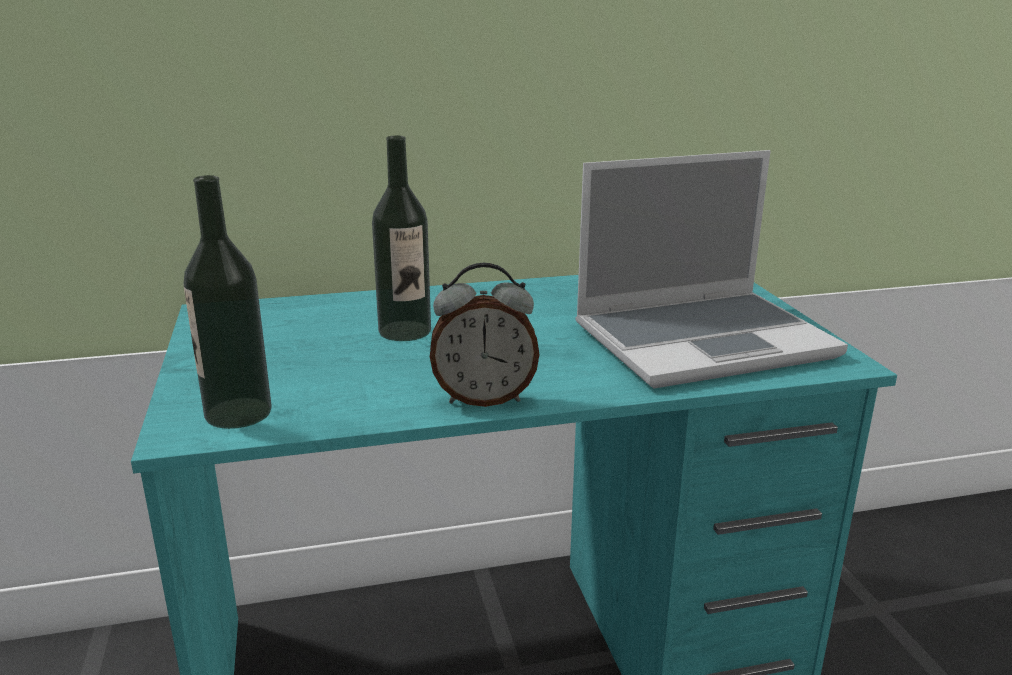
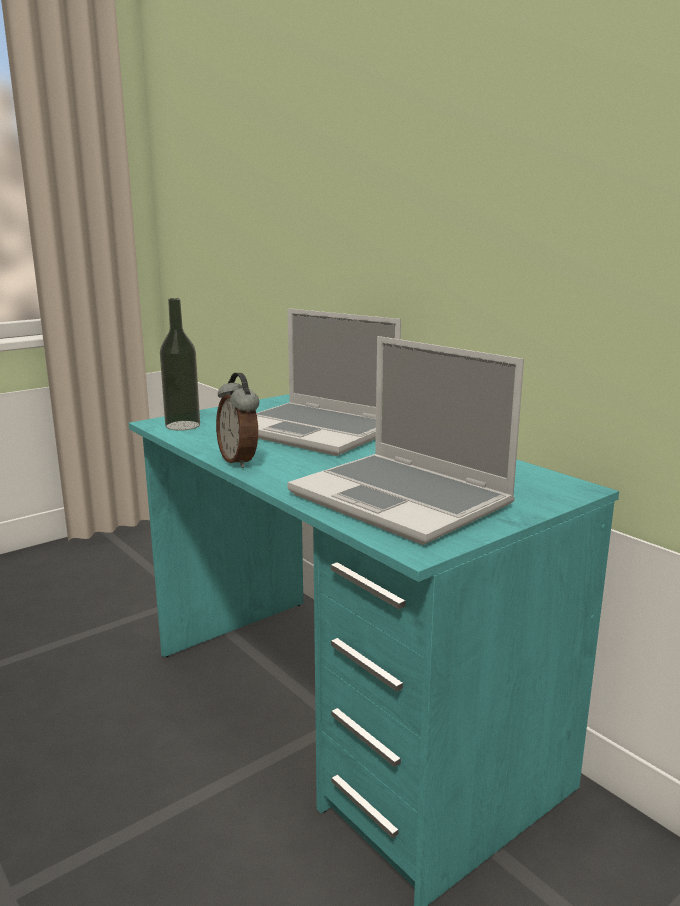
camera: 65 degrees right, 5 degrees down
bottle [372,136,431,341] -> laptop [256,308,401,456]

